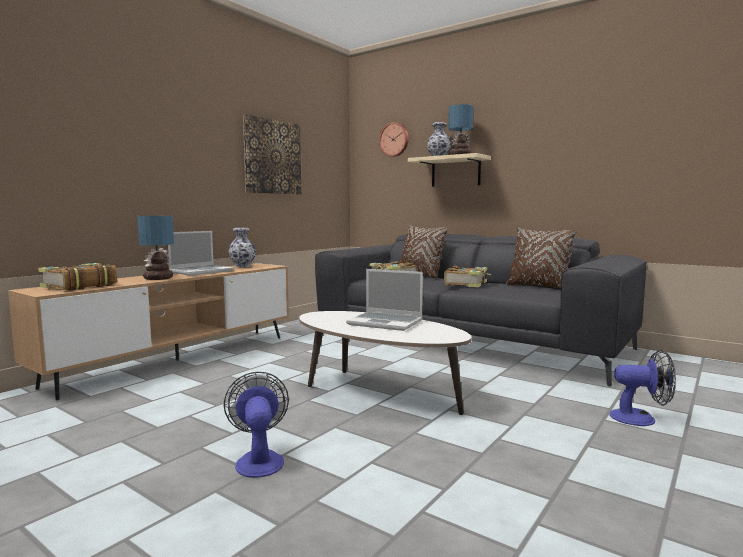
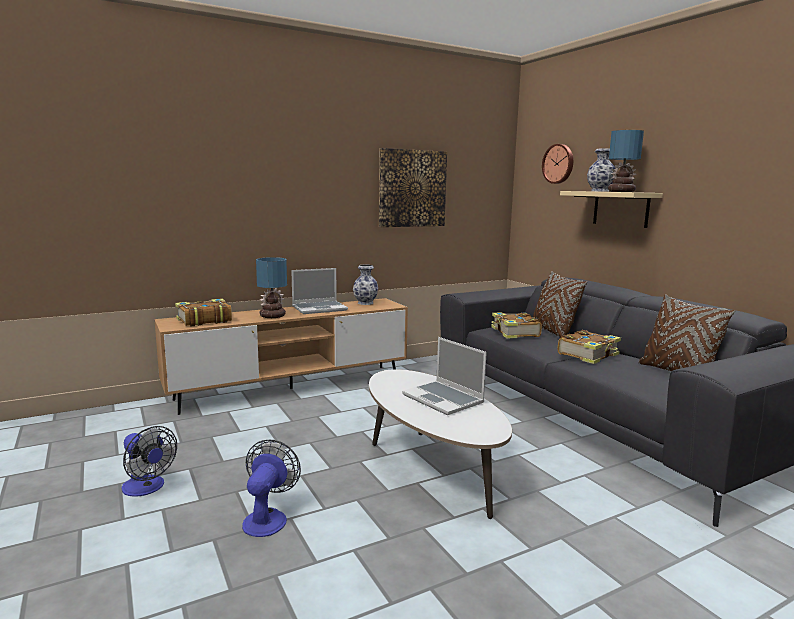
camera: 25 degrees right, 5 degrees up
fan [609,350,676,426] -> fan moved to [122,426,177,497]

